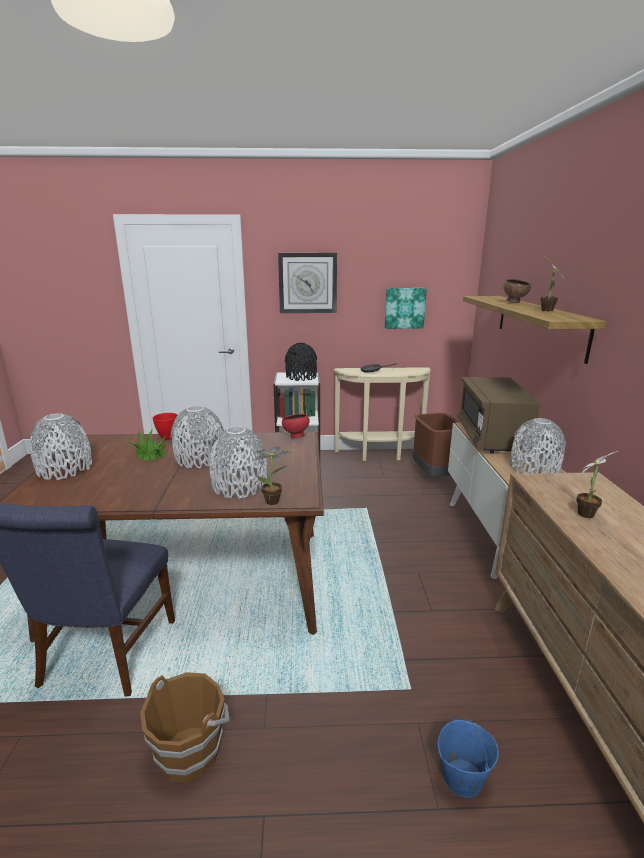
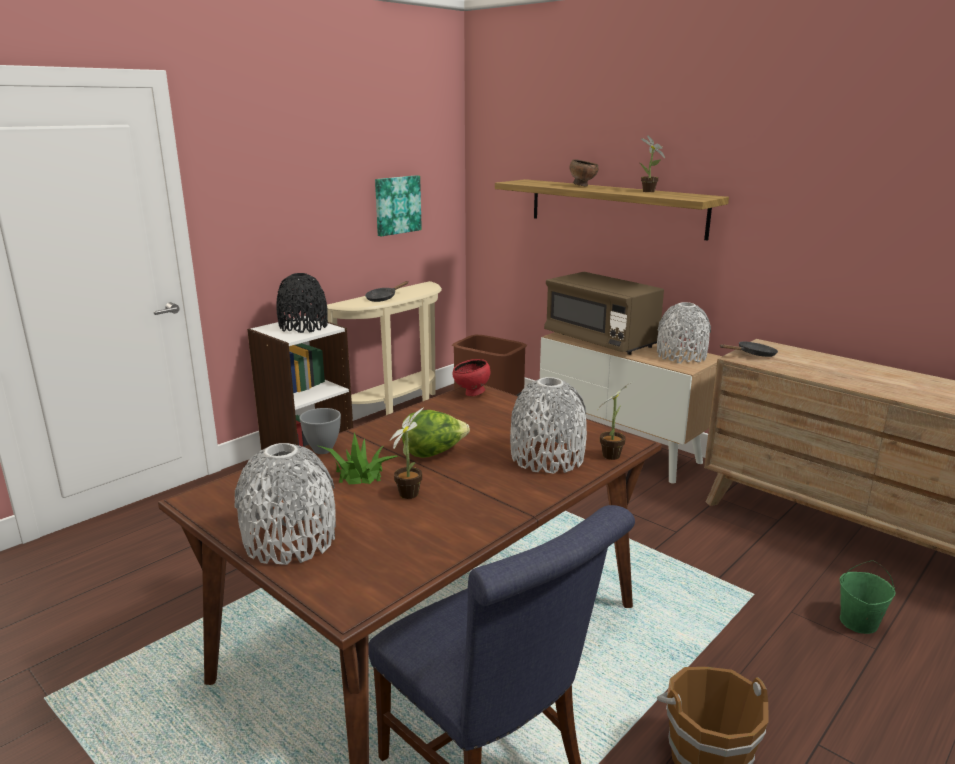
camera: 45 degrees left, 0 degrees up
red bowl [153,413,177,440] -> grey bowl [299,408,341,454]
grey vase [170,406,224,468] -> lettuce [402,410,470,458]
wall clock [278,253,337,313] -> none
blue bucket [438,716,499,798] -> green bucket [840,560,896,634]
potted plant [576,451,618,518] -> potted plant moved to [390,407,424,499]
none -> black frying pan [720,341,778,357]

